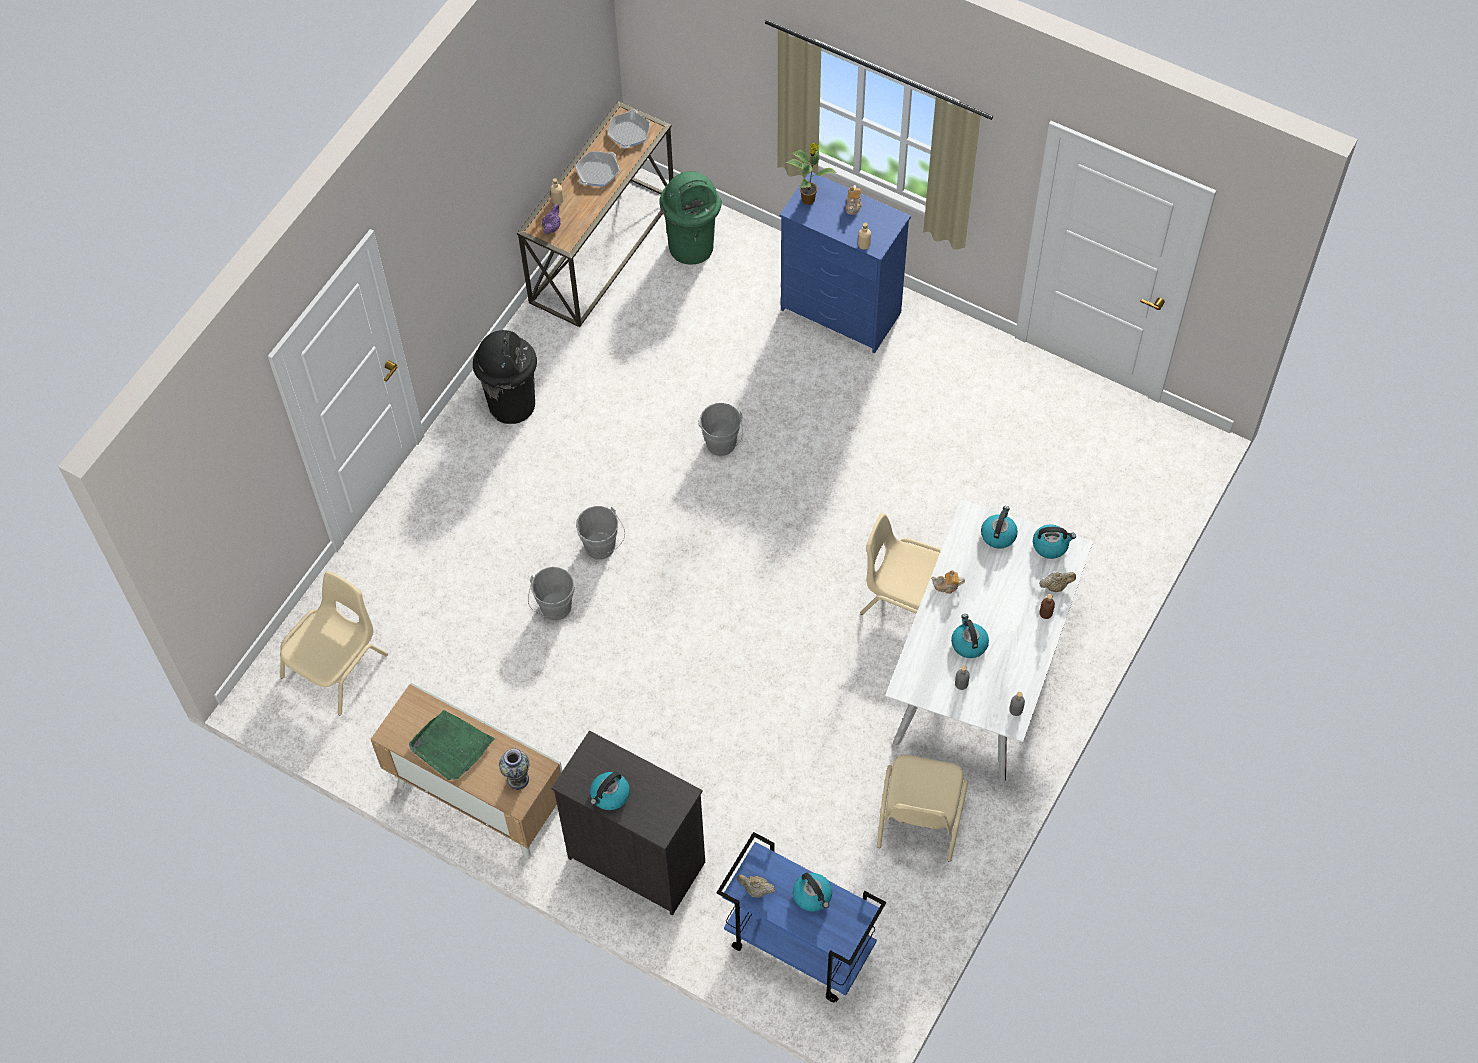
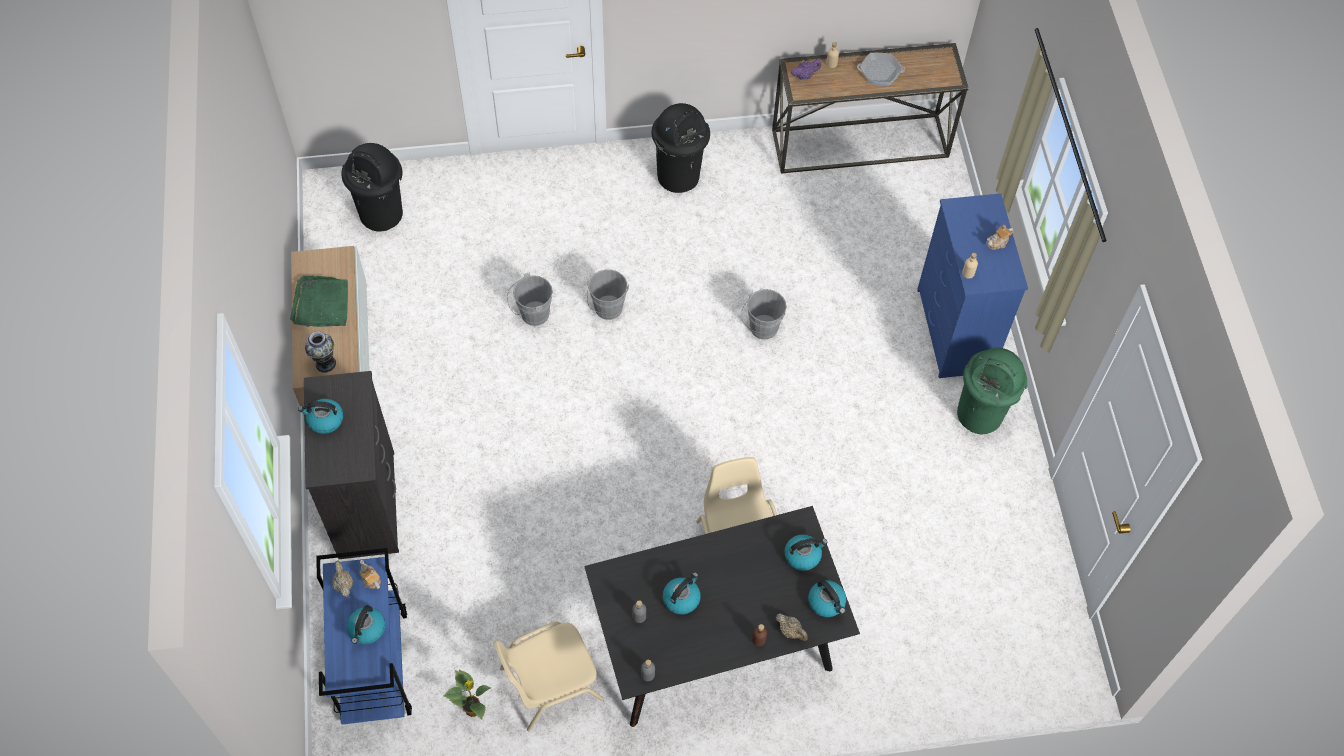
camera: 50 degrees right, 0 degrees up
beige chair [280,571,388,715] -> black trash can [341,143,403,232]
frying pan [608,110,650,148] -> none
green trash can [659,171,722,265] -> green trash can moved to [957,348,1027,435]
potted plant [785,143,837,205] -> potted plant moved to [444,670,491,720]
white dining table [885,500,1093,782] -> black dining table [584,506,860,727]
teapot [931,570,965,594] -> teapot moved to [359,560,381,589]

